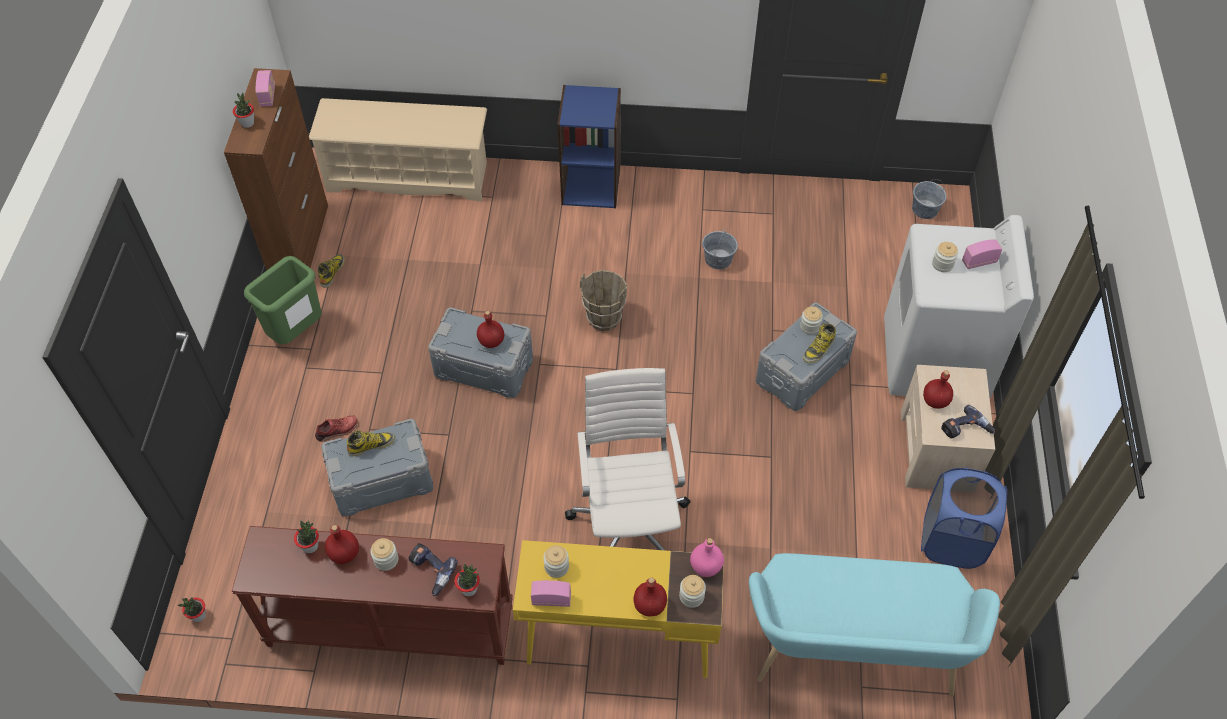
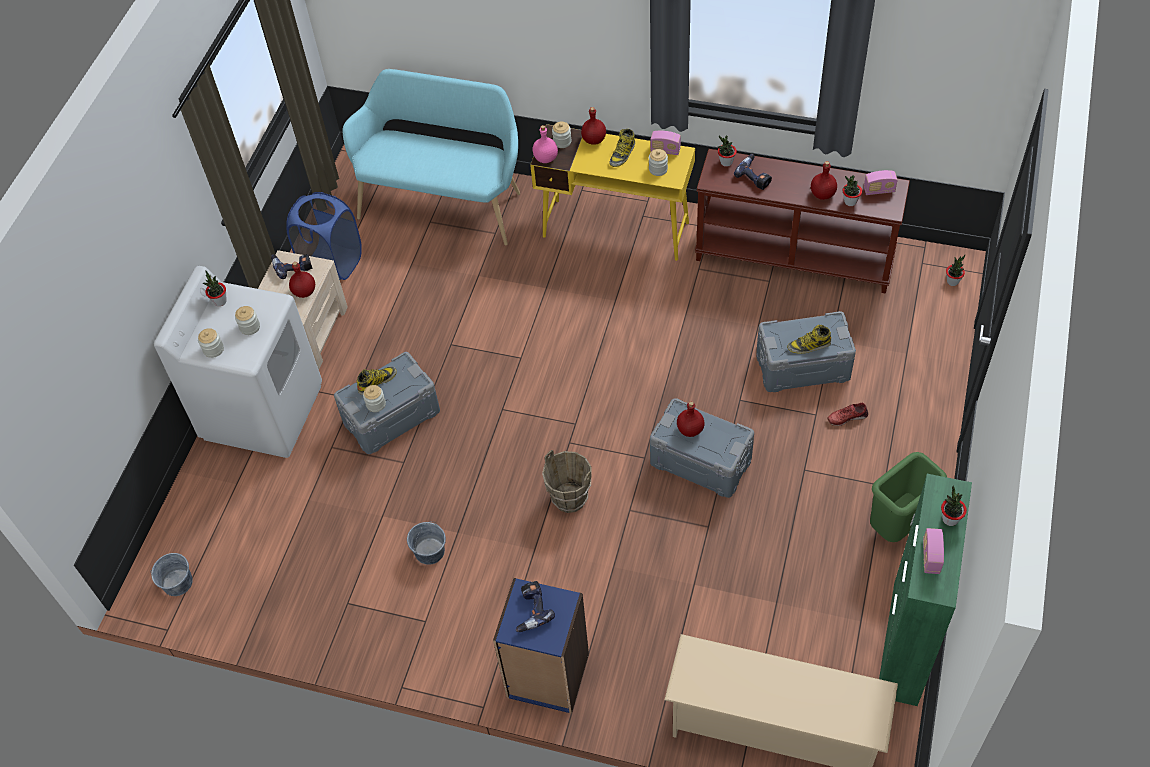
camera: 165 degrees left, 0 degrees up
brown cabinet [224,68,328,271] -> green cabinet [879,474,972,706]
boot [318,254,345,288] -> boot moved to [609,129,635,167]
jar [370,538,398,571] -> jar moved to [198,328,224,358]
white office chair [565,368,691,550] -> none
radio [962,240,1002,269] -> radio moved to [864,170,898,195]
none -> potted plant [203,270,227,306]
none -> power drill [516,581,555,632]

